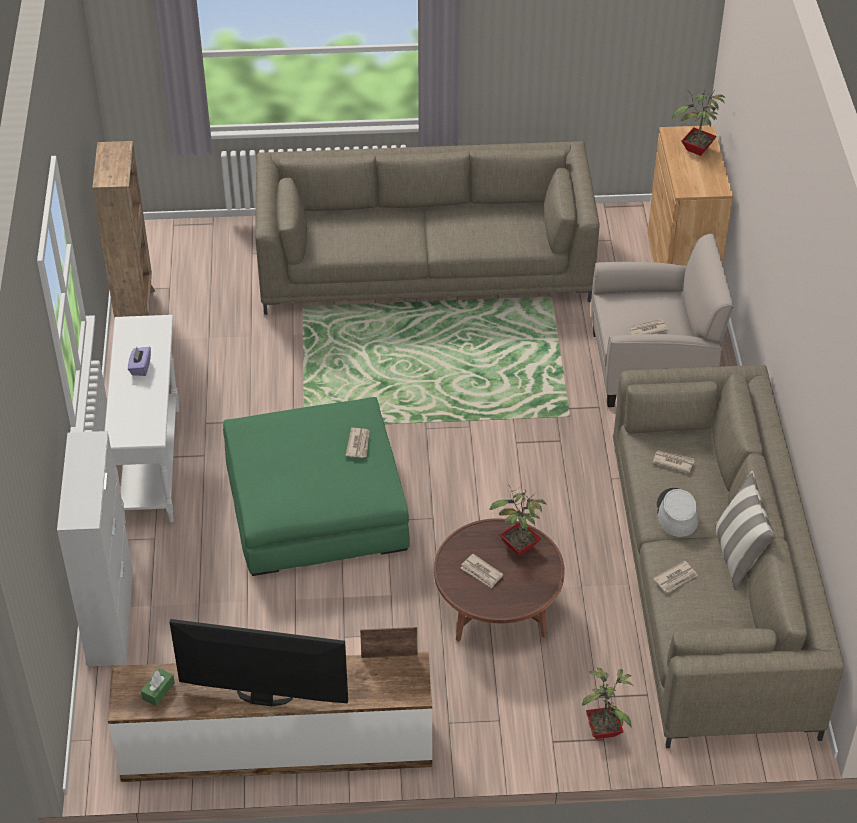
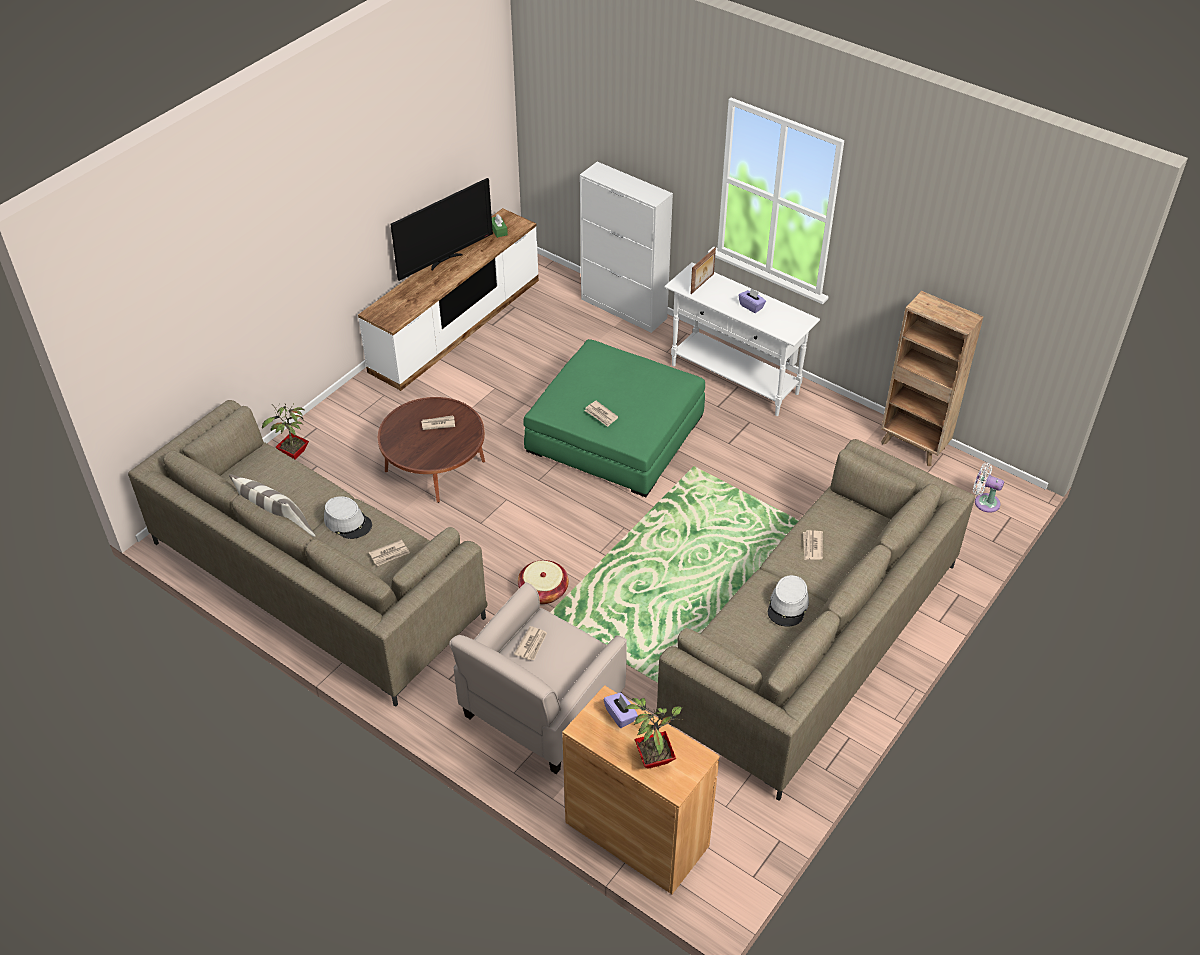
camera: 130 degrees right, 0 degrees up
picture frame [360,627,418,658] -> picture frame moved to [691,248,716,294]
potted plant [490,484,547,556] -> none
newspaper [653,561,698,593] -> newspaper moved to [803,530,823,560]
none -> basket [518,560,569,604]
none -> purple tissue box [603,692,638,728]
none -> grey hat [768,575,809,627]
none -> white fan [973,463,1004,513]

